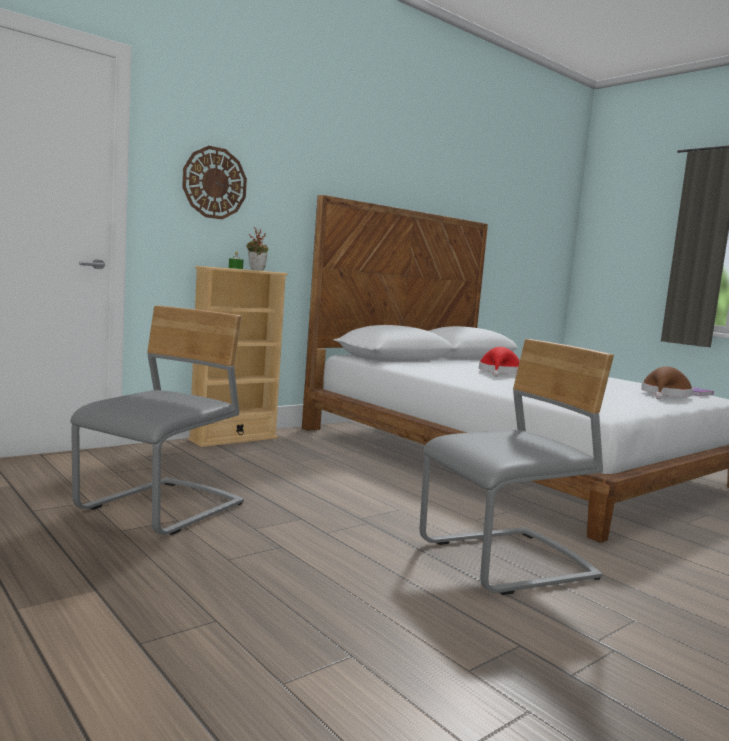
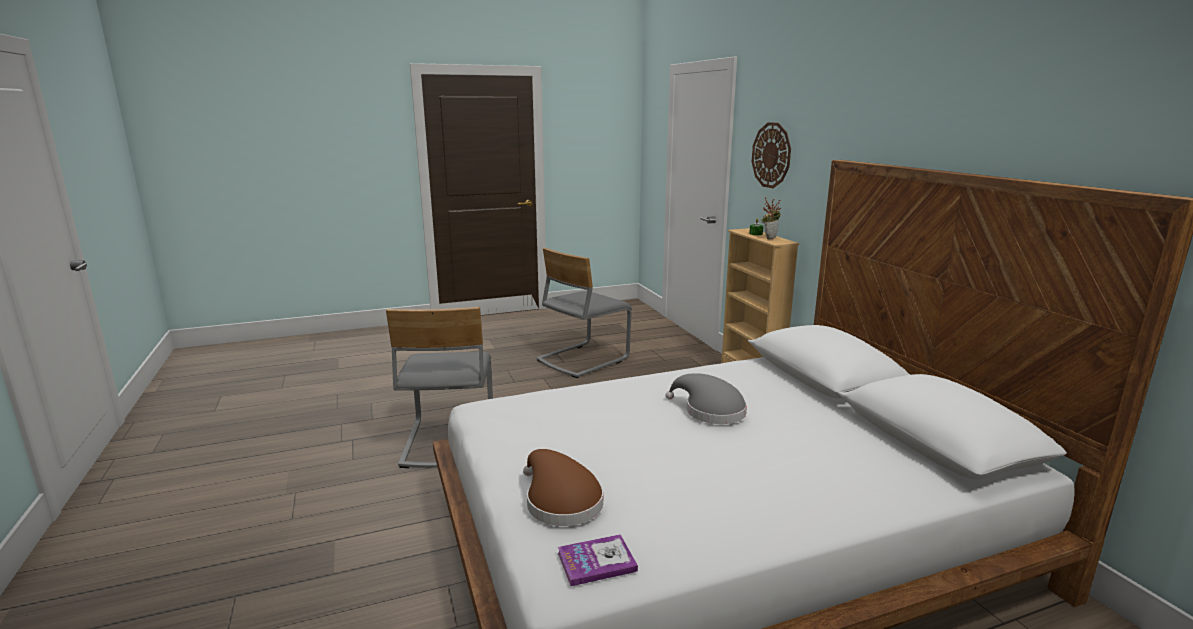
camera: 110 degrees right, 10 degrees up
grey chair [70,306,244,535] -> grey chair turned 90 degrees clockwise [536,248,632,378]
red hat [479,347,520,377] -> grey hat [665,373,747,424]

